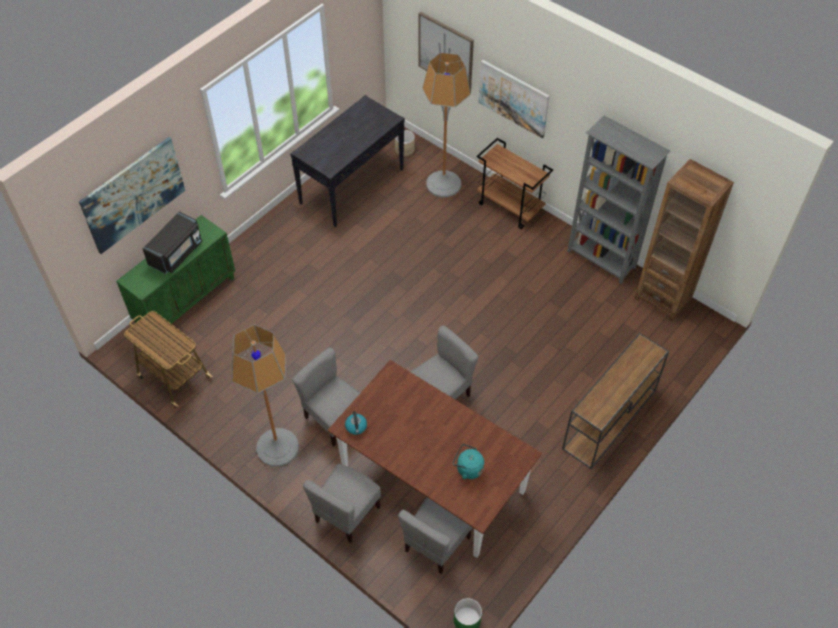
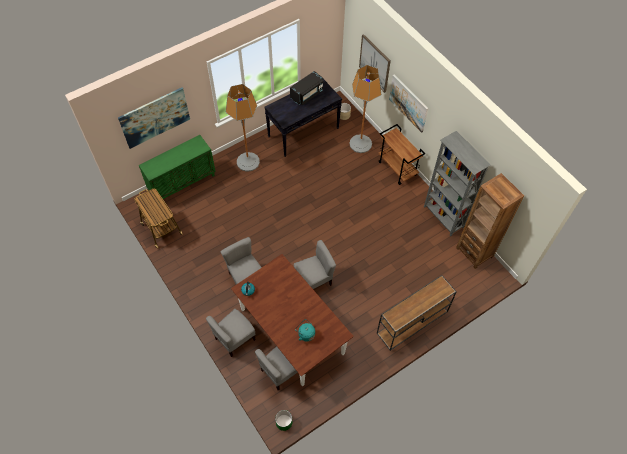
camera: 15 degrees right, 5 degrees up
black microwave [142,212,202,274] -> black microwave moved to [290,71,323,105]
floor lamp [232,325,299,467] -> floor lamp moved to [226,84,260,172]

